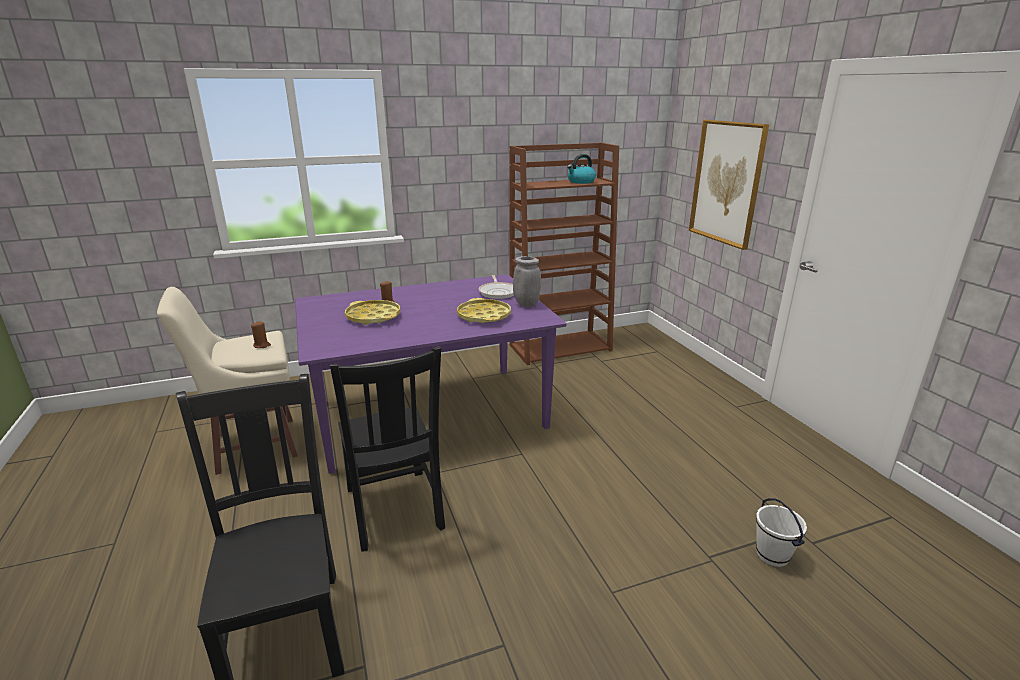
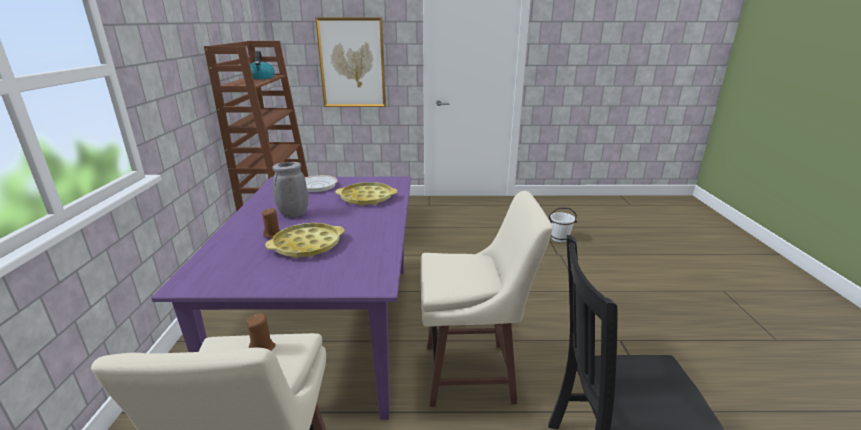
camera: 70 degrees left, 0 degrees up
black chair [330,347,445,552] -> beige stool [420,191,553,407]
grey vase [513,256,541,307] -> grey vase moved to [272,162,308,217]

